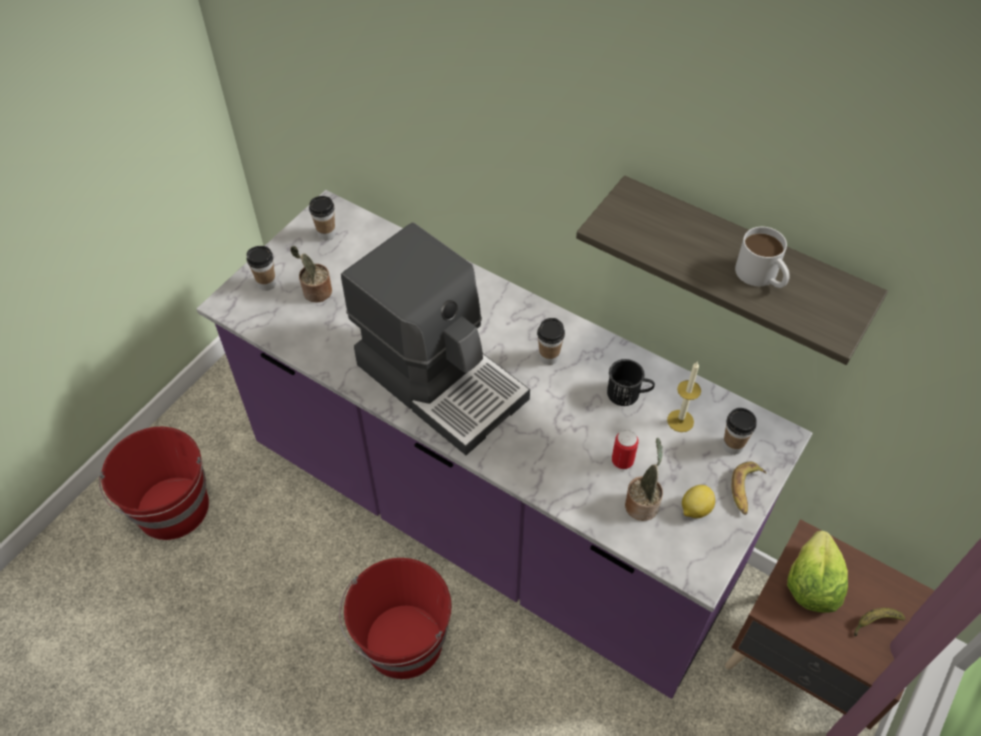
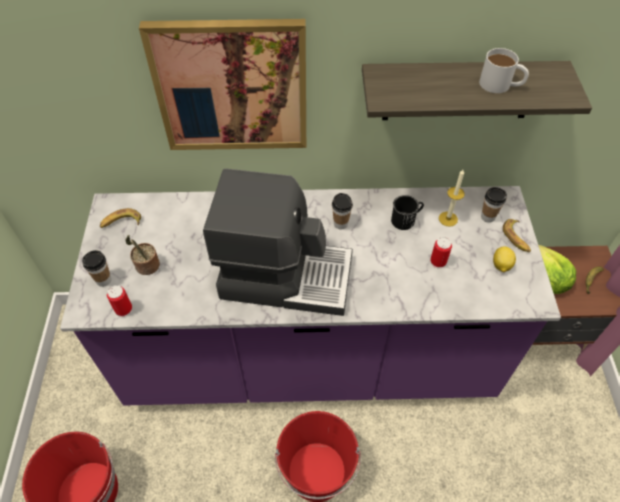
camera: 35 degrees left, 0 degrees up
cup [309,196,335,240] -> banana [100,208,141,228]
potted plant [625,438,663,521] -> none
none -> can [107,285,132,317]
none -> picture [139,19,306,150]

